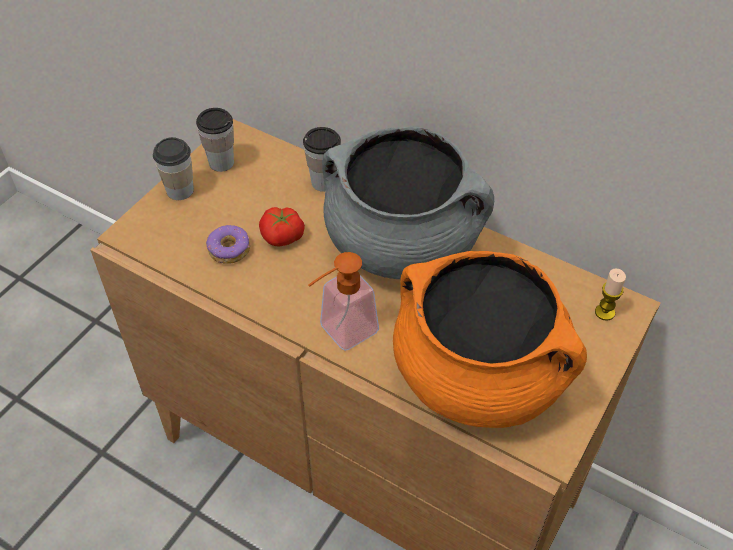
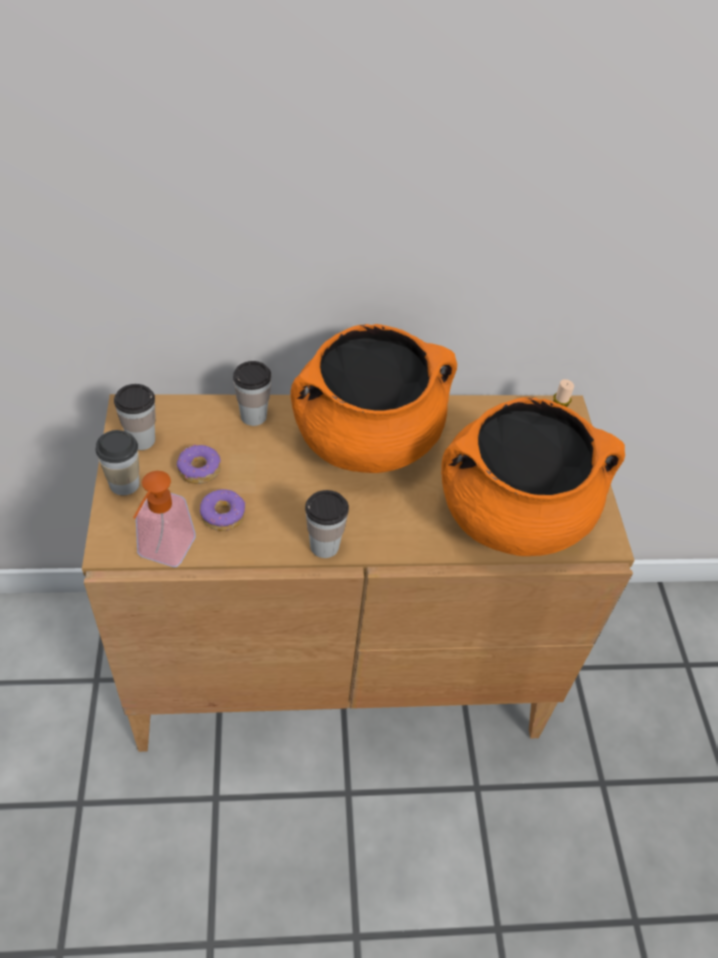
camera: 40 degrees left, 0 degrees up
tomato [259,207,305,247] -> none
soap dispenser [308,252,379,351] -> soap dispenser moved to [133,471,196,567]
grey cooking pot [322,127,494,279] -> orange cooking pot [291,324,457,473]
none -> donut [177,444,221,484]
none -> cup [305,490,349,558]

